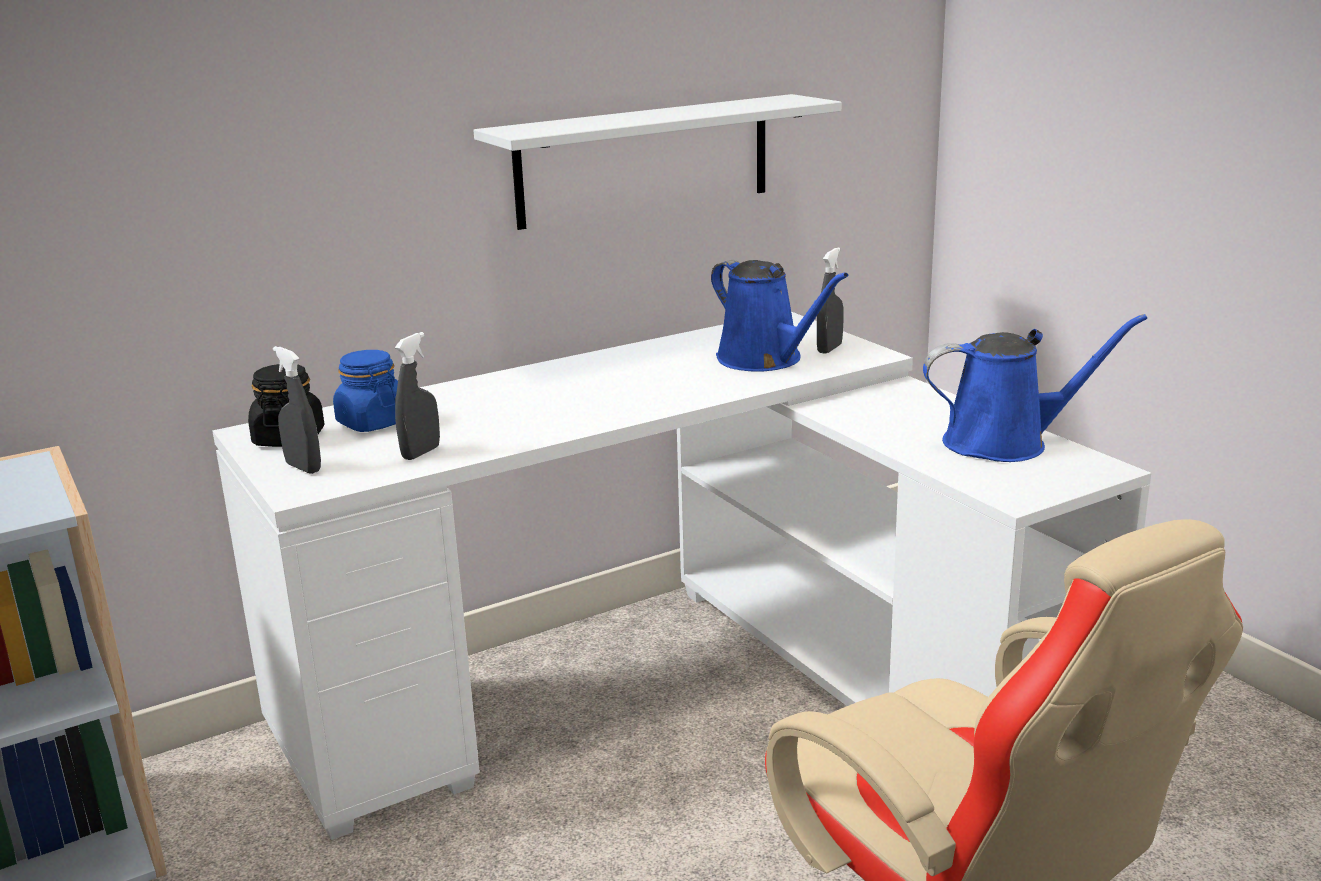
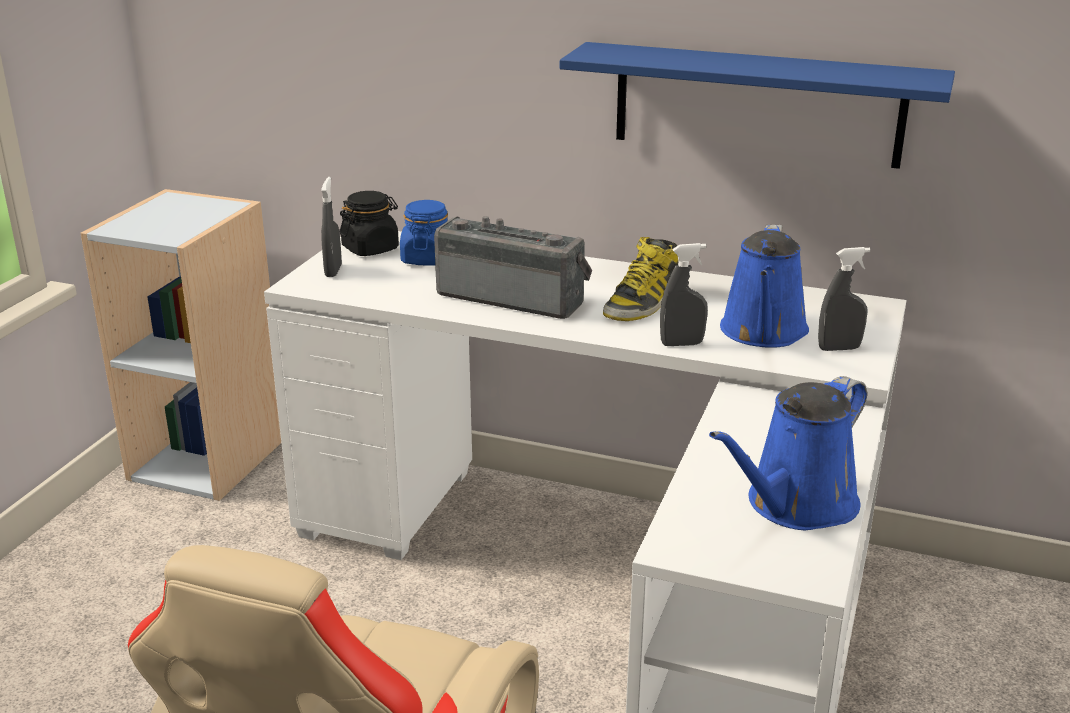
camera: 50 degrees right, 5 degrees up
grey spray bottle [395,332,440,460] -> grey spray bottle moved to [660,243,708,346]
white shelf [473,94,841,230] -> blue shelf [560,42,955,169]
blue watering can [923,314,1147,462] -> blue watering can turned 90 degrees clockwise [709,376,867,530]
none -> radio [434,216,592,319]
none -> boot [603,237,679,321]

